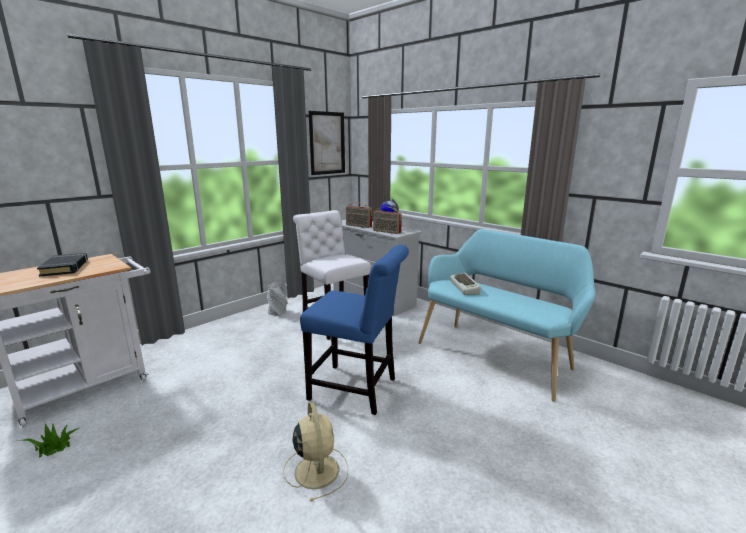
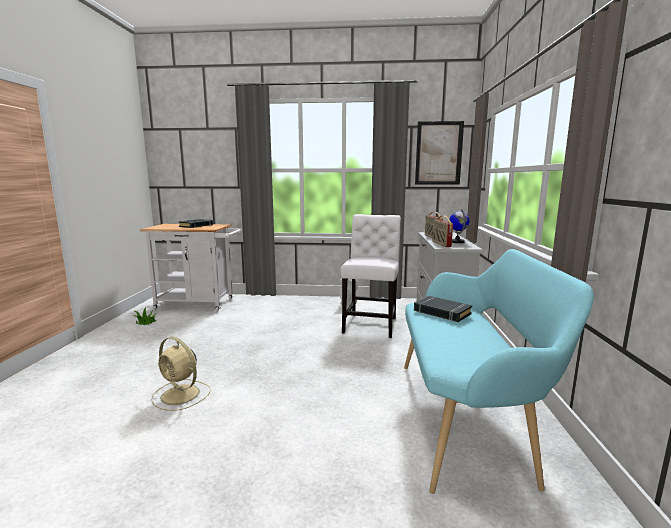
camera: 50 degrees right, 5 degrees down
beige fan [283,402,349,502] -> beige fan turned 90 degrees clockwise [151,337,211,411]
blue chair [300,244,409,415] -> none
keyboard [450,273,481,295] -> black book [414,296,472,322]

